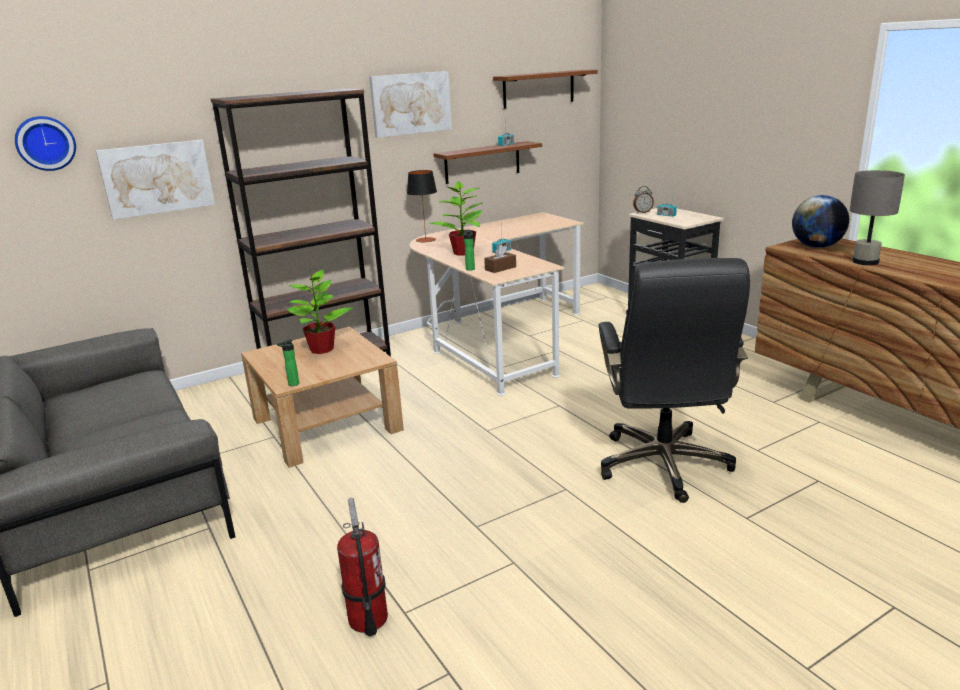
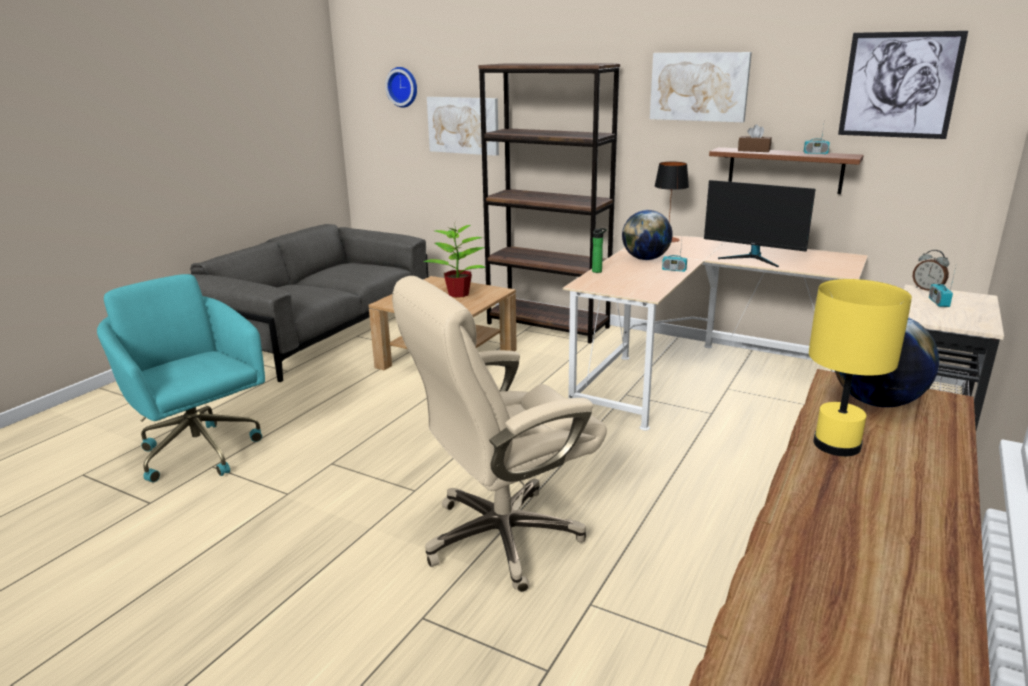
camera: 60 degrees right, 0 degrees up
bottle [277,339,299,386] -> none
fire extinguisher [337,498,388,636] -> turquoise office chair [97,274,265,482]
potted plant [429,182,484,256] -> globe [622,210,673,260]
brown tissue box [484,245,516,273] -> brown tissue box moved to [738,124,772,152]
brown shelf [493,70,598,109] -> picture [838,31,968,139]
black office chair [598,258,750,503] -> beige office chair [392,276,607,592]
grey table lamp [850,170,905,265] -> yellow table lamp [809,279,912,456]
none -> monitor [704,180,816,267]

